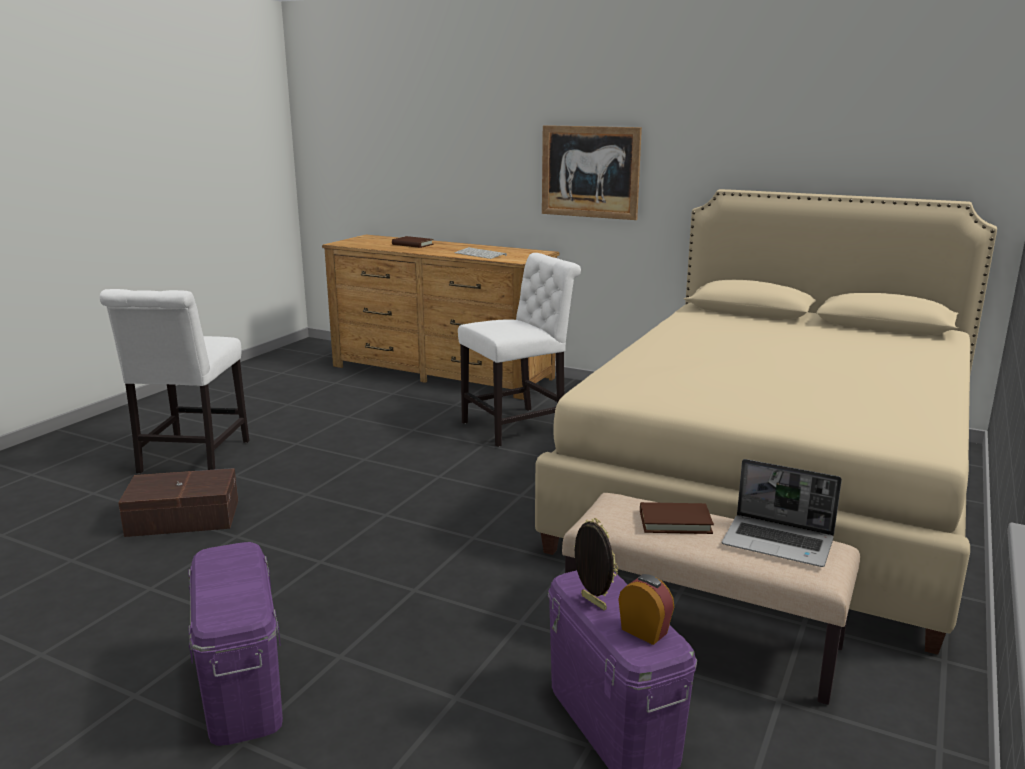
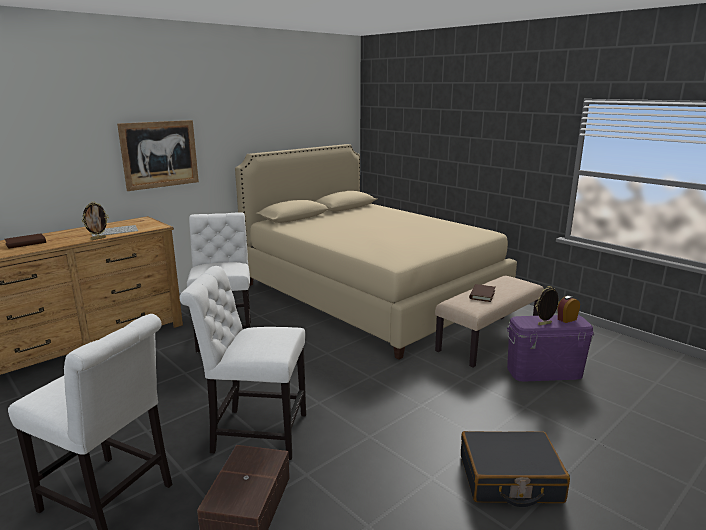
camera: 70 degrees left, 0 degrees up
purple storage box [188,542,283,746] -> black suitcase [461,431,570,507]
laptop [722,459,842,567] -> none
none -> picture frame [82,202,109,240]
none -> white chair [179,266,306,460]

